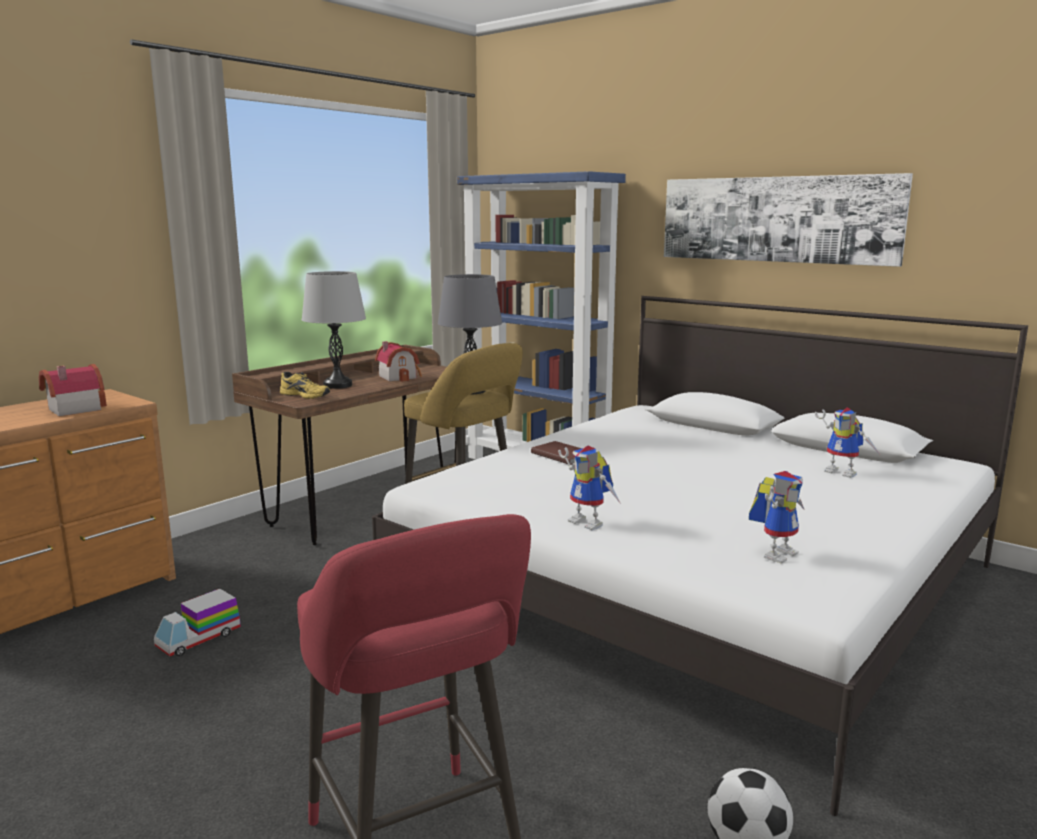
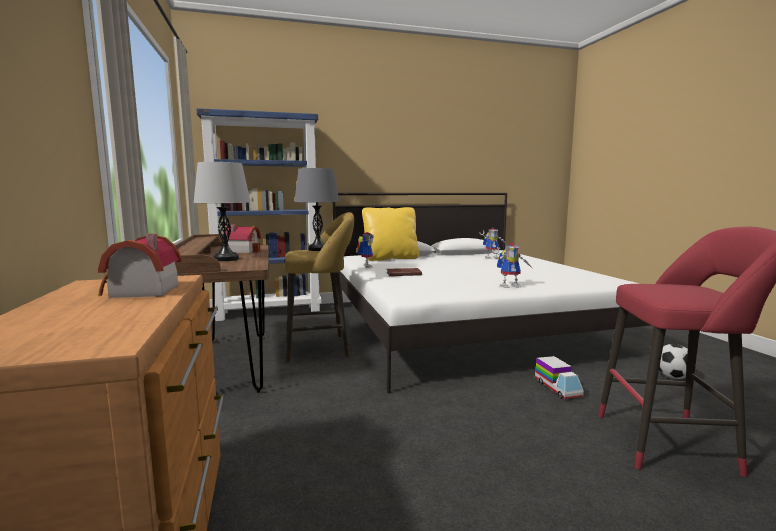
camera: 55 degrees left, 5 degrees down
toy truck [154,589,241,656] -> toy truck moved to [535,356,584,399]
yellow shoe [280,371,330,399] -> none
picture [664,173,913,267] -> none
toy robot [749,471,805,564] -> toy robot moved to [356,232,374,268]
none -> yellow pillow [362,207,419,261]

